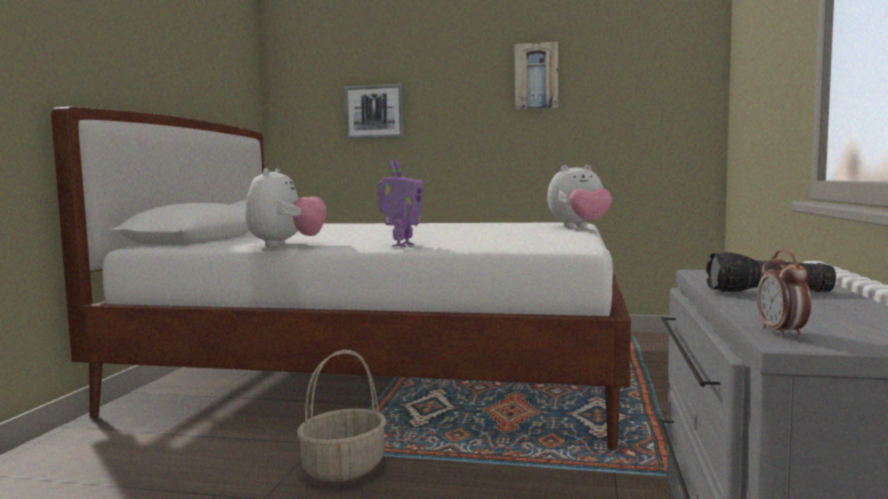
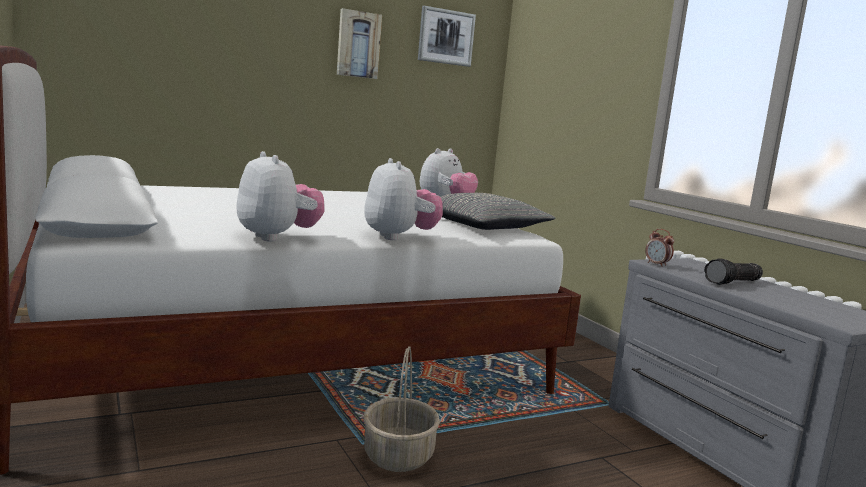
camera: 40 degrees left, 5 degrees up
picture [344,84,404,139] -> picture moved to [418,6,476,67]
toy robot [377,160,423,247] -> plush toy [364,158,443,240]
alarm clock [757,249,811,338] -> alarm clock moved to [645,229,674,267]
none -> grey pillow [440,193,555,230]

